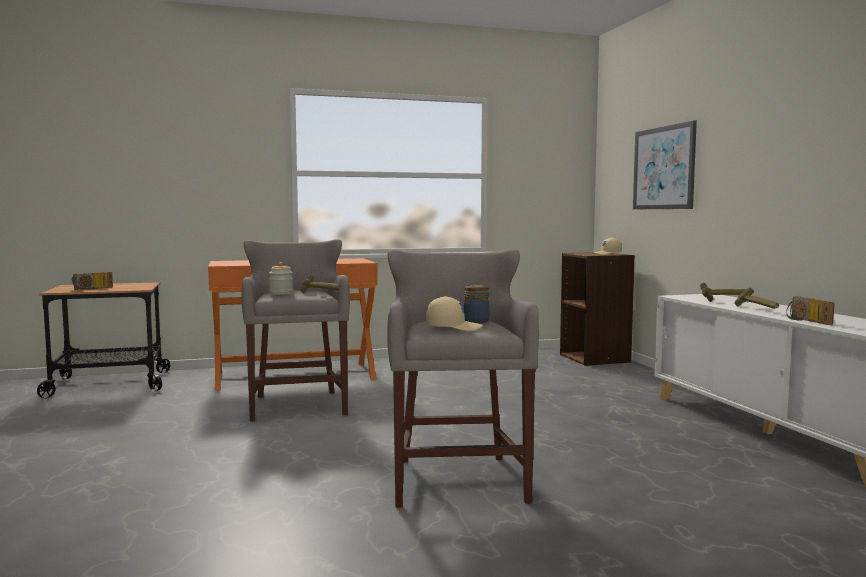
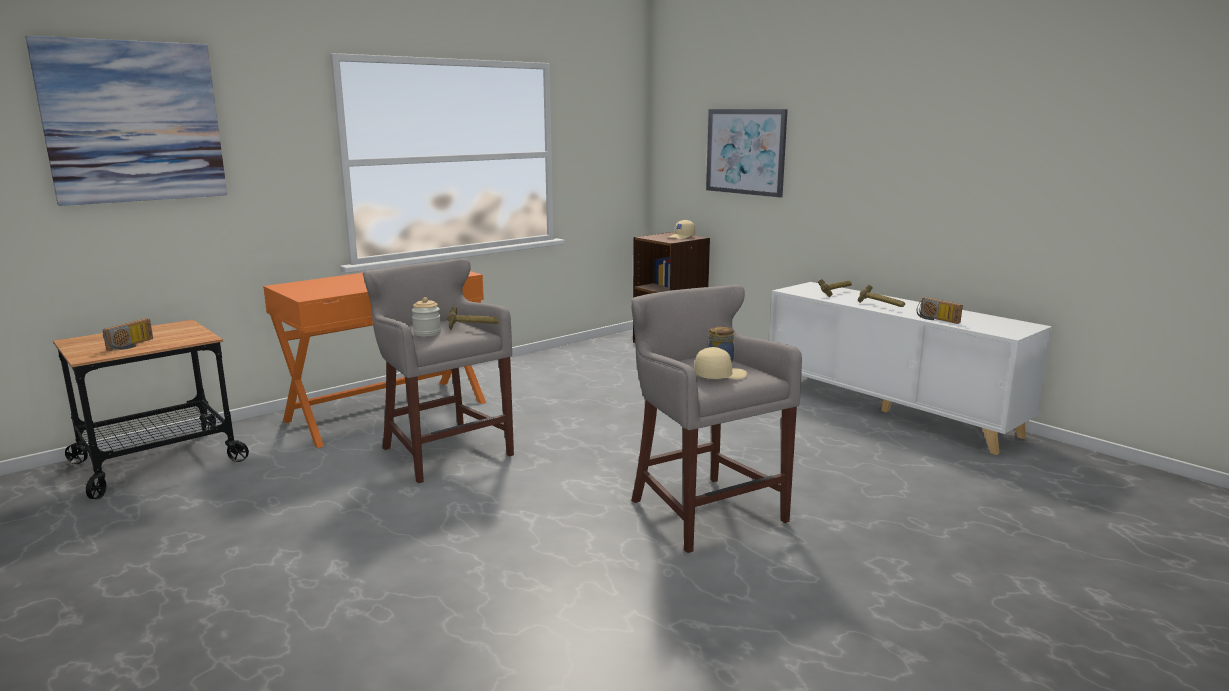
camera: 25 degrees left, 10 degrees up
none -> picture [26,36,227,206]

